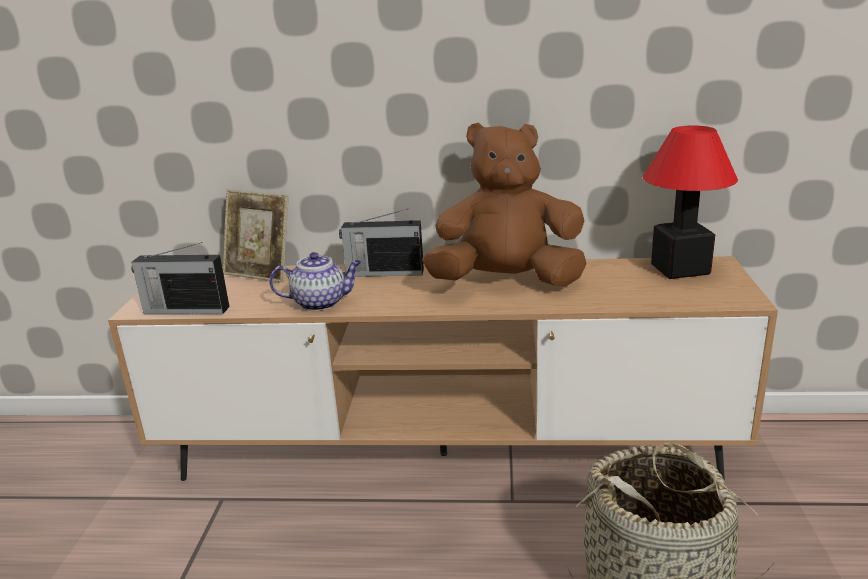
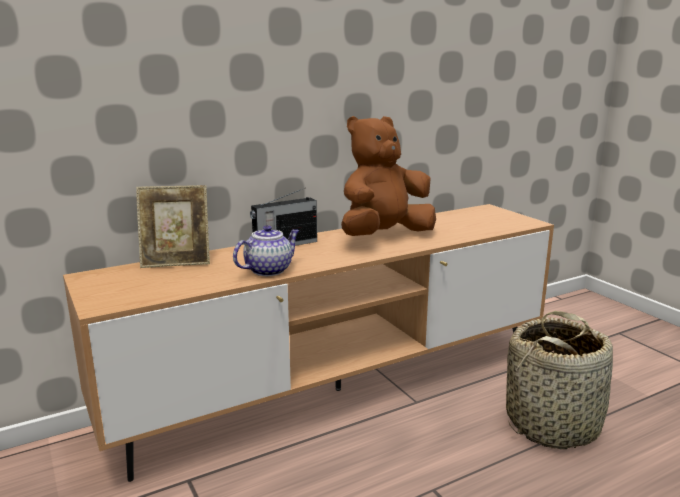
camera: 35 degrees left, 5 degrees down
radio [131,242,229,314] -> none
table lamp [643,125,738,279] -> none

